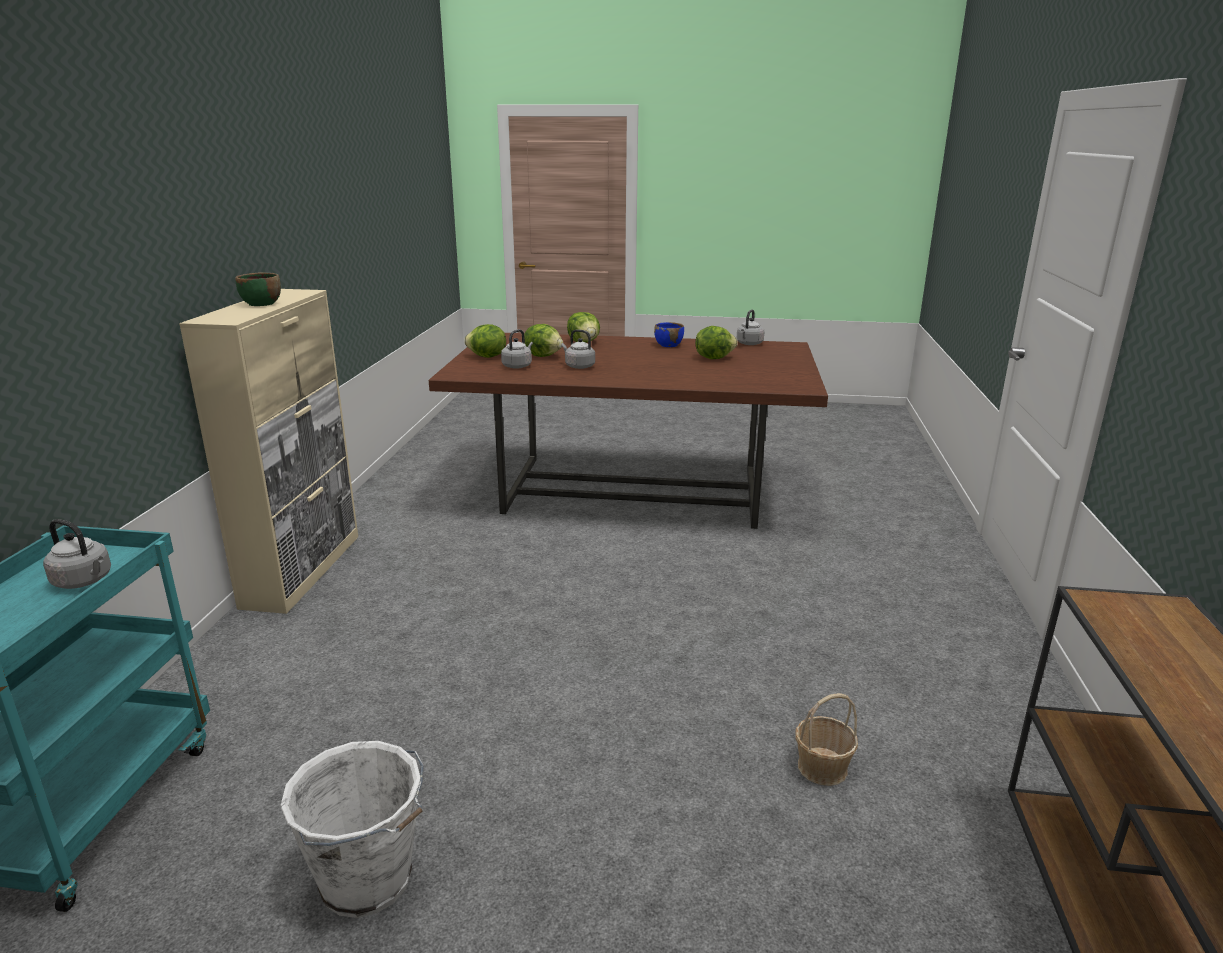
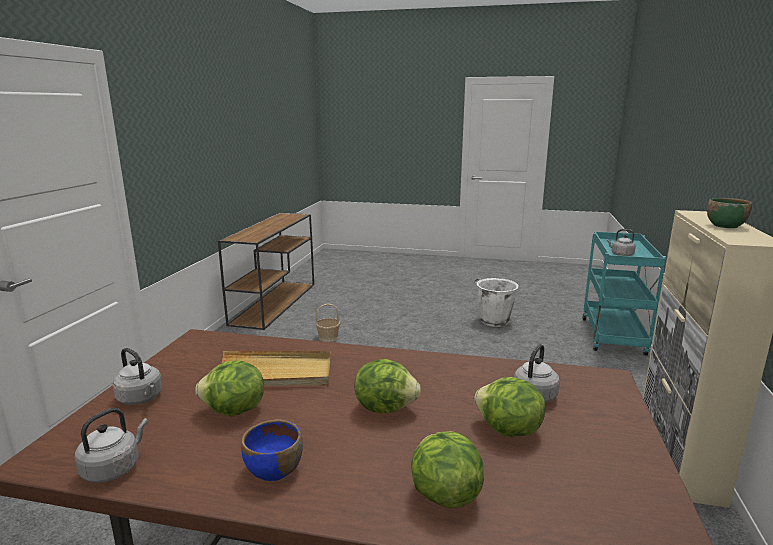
camera: 175 degrees left, 5 degrees down
lettuce [464,324,506,358] -> lettuce moved to [355,359,421,413]
grey kettle [561,329,595,369] -> grey kettle moved to [113,348,162,405]
none -> beige tray [222,351,331,385]

